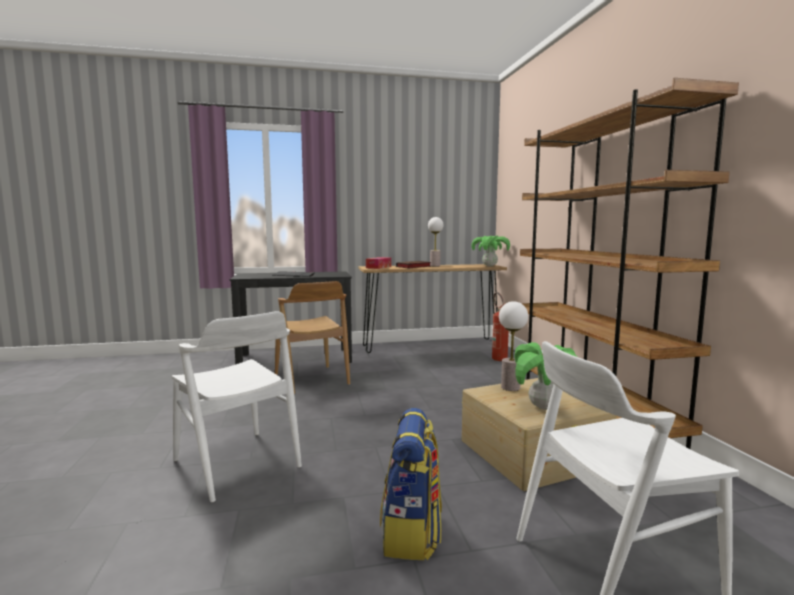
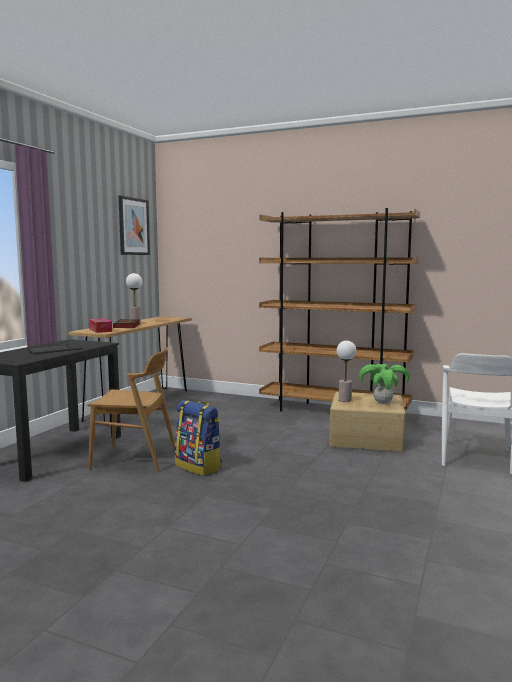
camera: 55 degrees left, 0 degrees up
white chair [171,311,302,502] -> none
backpack [380,408,442,560] -> backpack moved to [175,400,222,476]
potted plant [471,236,510,266] -> none
fire extinguisher [492,292,509,361] -> none
none -> picture [119,195,150,255]

